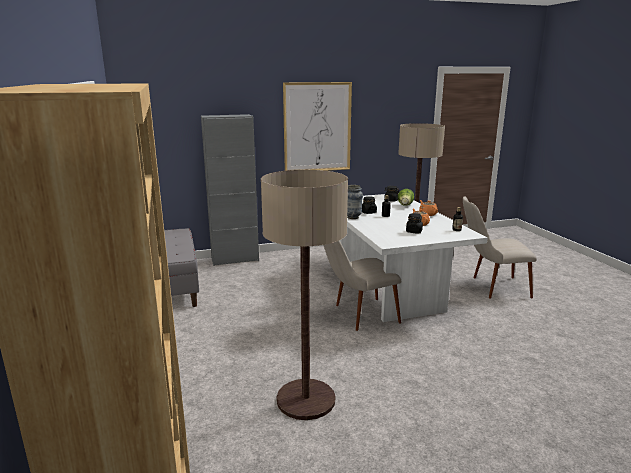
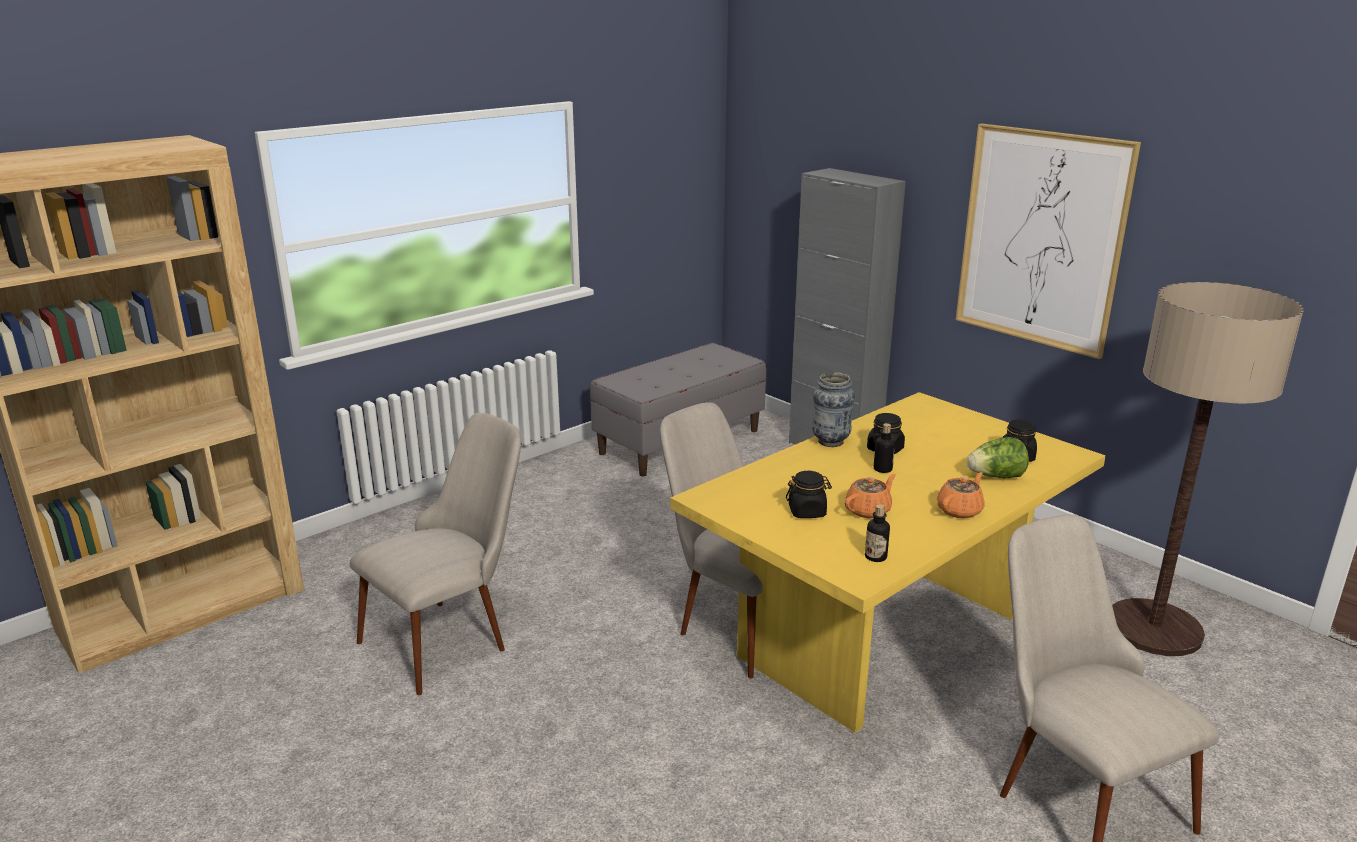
camera: 65 degrees right, 5 degrees up
floor lamp [261,170,348,420] -> beige chair [350,413,521,695]
white dining table [340,194,488,322] -> yellow dining table [670,392,1106,733]

